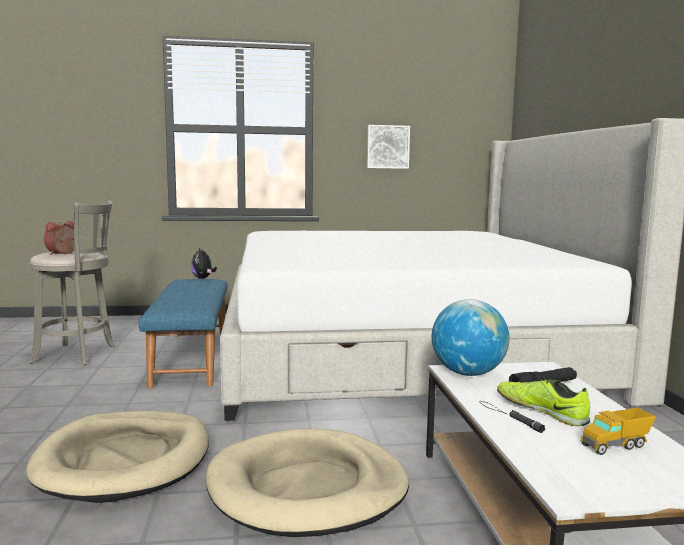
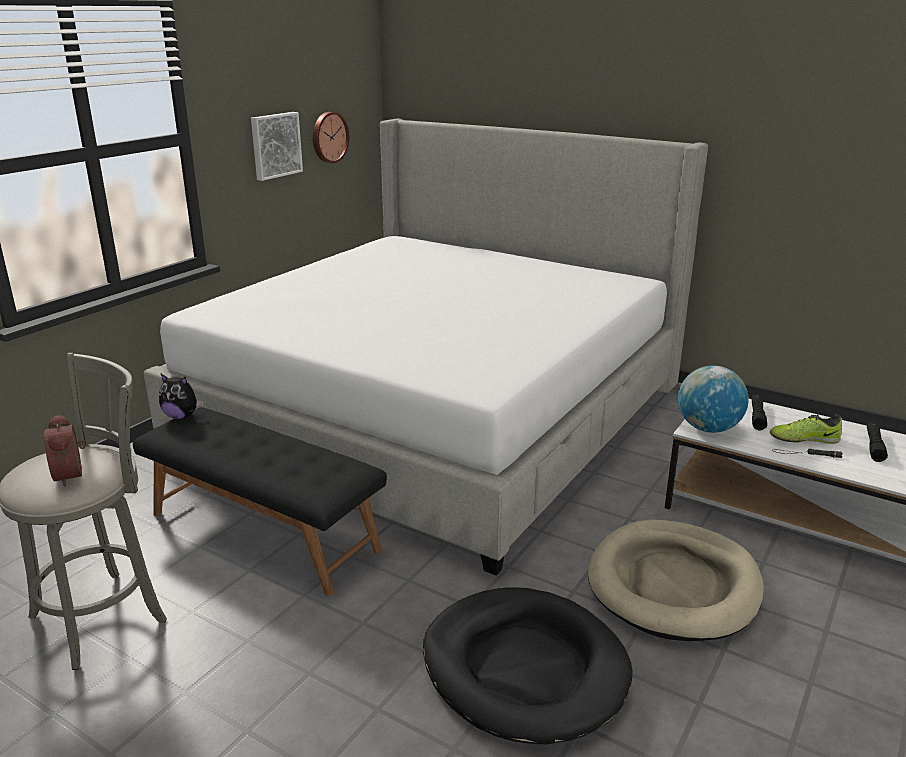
camera: 50 degrees left, 15 degrees up
beige dog bed [26,411,209,503] -> black dog bed [423,587,633,745]
blue bench [139,279,228,388] -> black bench [133,407,387,595]
toy truck [581,408,656,455] -> black flashlight [867,422,888,462]
none -> wall clock [313,112,349,163]

